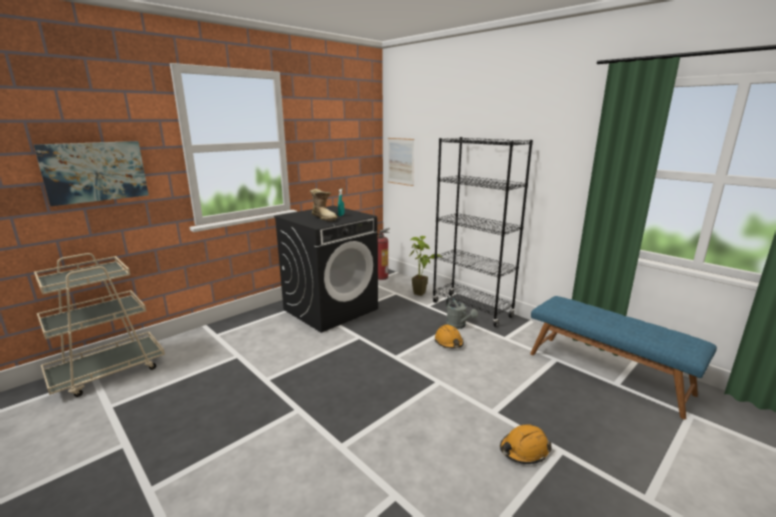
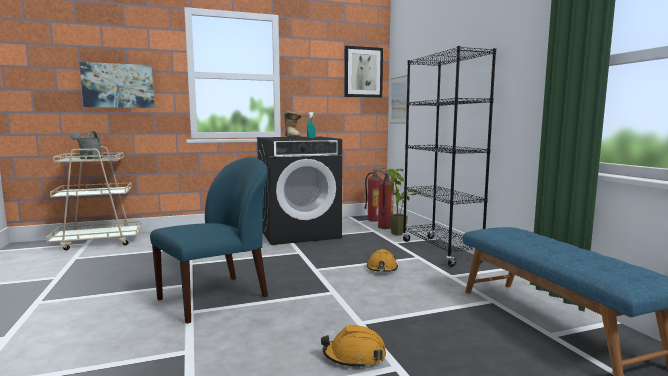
camera: 25 degrees right, 10 degrees down
grey watering can [446,297,478,329] -> grey watering can moved to [70,131,102,159]
none -> blue chair [150,157,268,324]
none -> picture [344,46,383,98]
none -> fire extinguisher [378,171,394,229]

